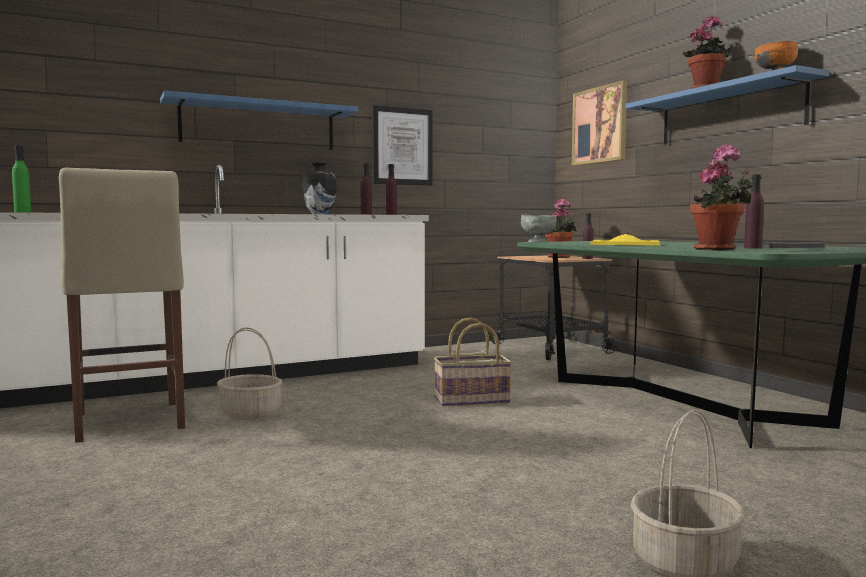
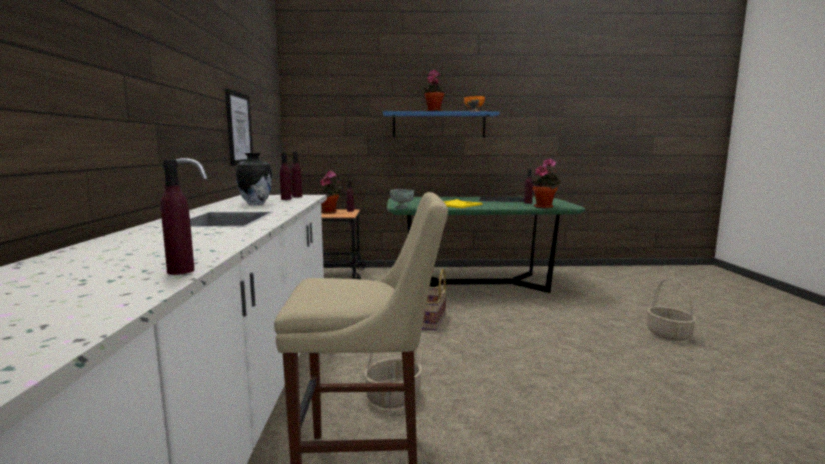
camera: 65 degrees left, 5 degrees up
green bottle [12,146,31,212] -> purple bottle [160,160,194,275]
blue shelf [160,91,358,150] -> none
picture [572,80,627,166] -> none

